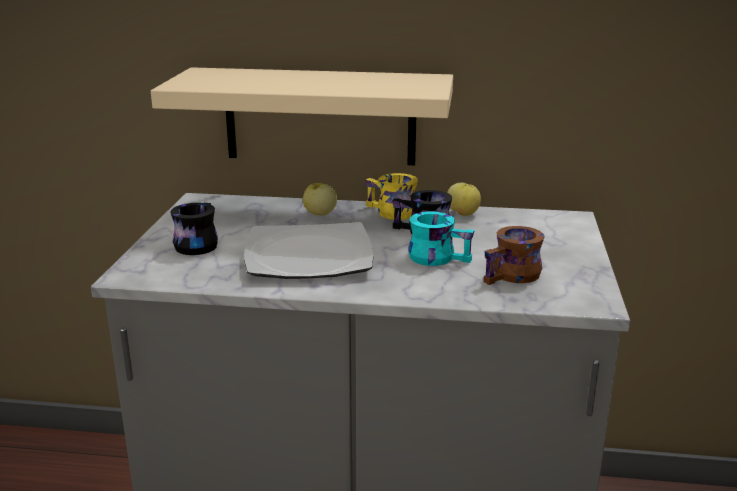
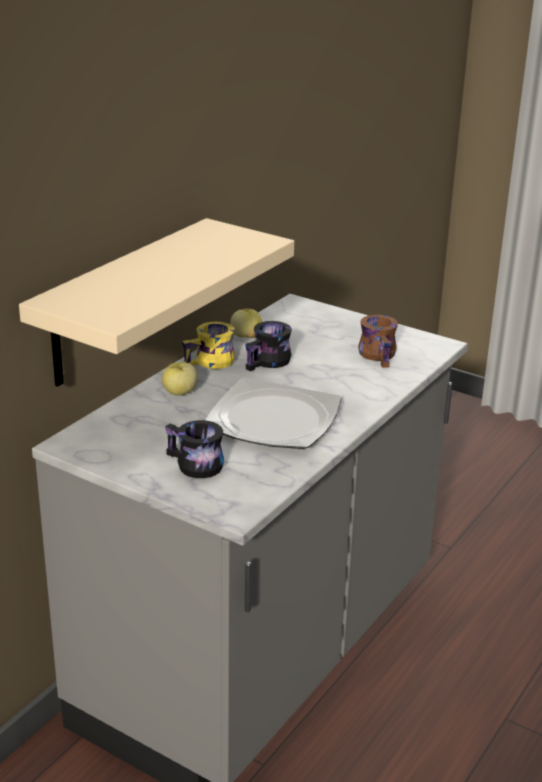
camera: 65 degrees left, 5 degrees up
turquoise mug [408,212,475,266] -> none

